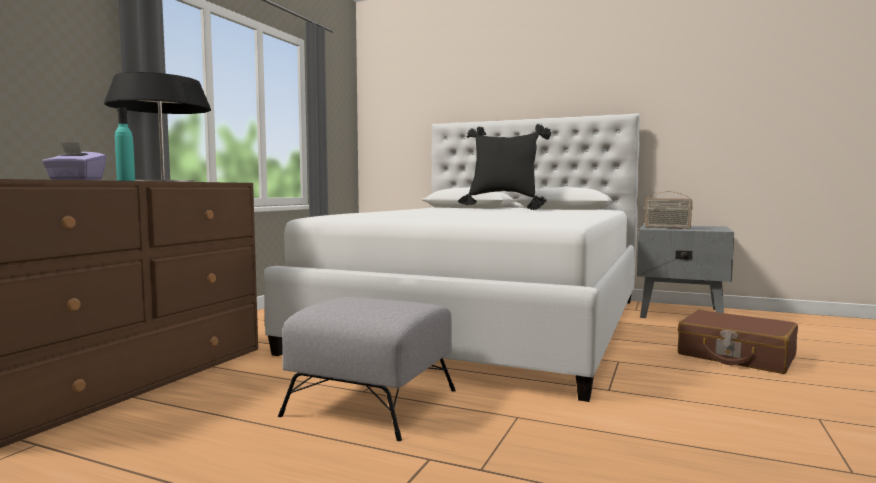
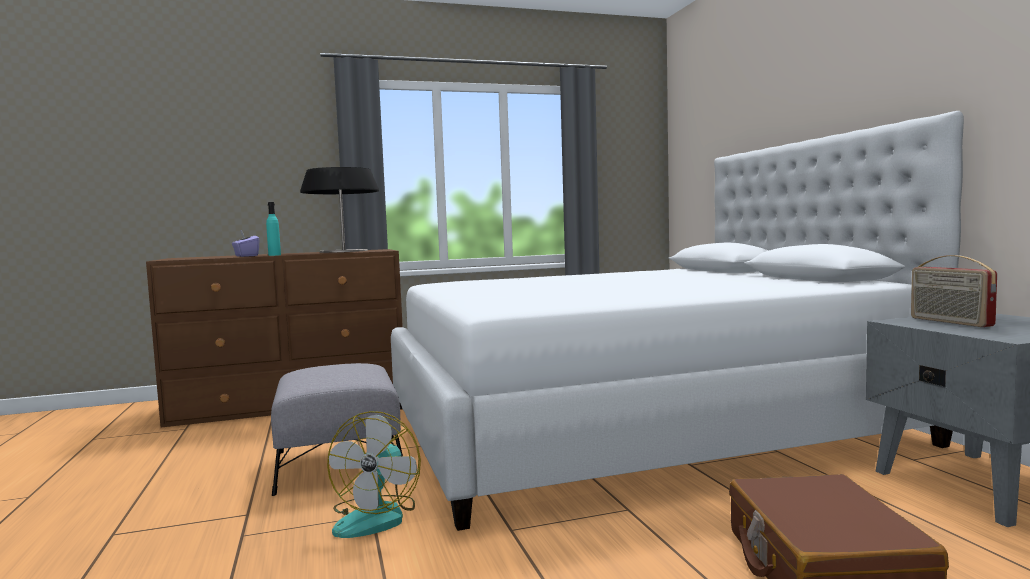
camera: 50 degrees right, 0 degrees up
black pillow [458,124,552,210] -> none
none -> fan [327,411,421,538]

